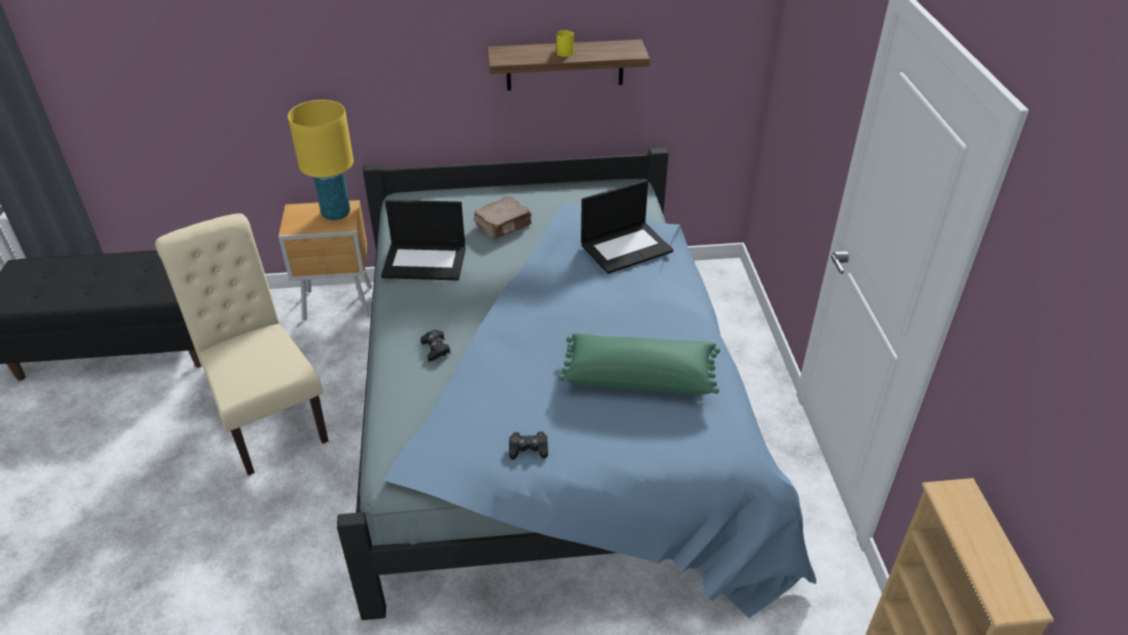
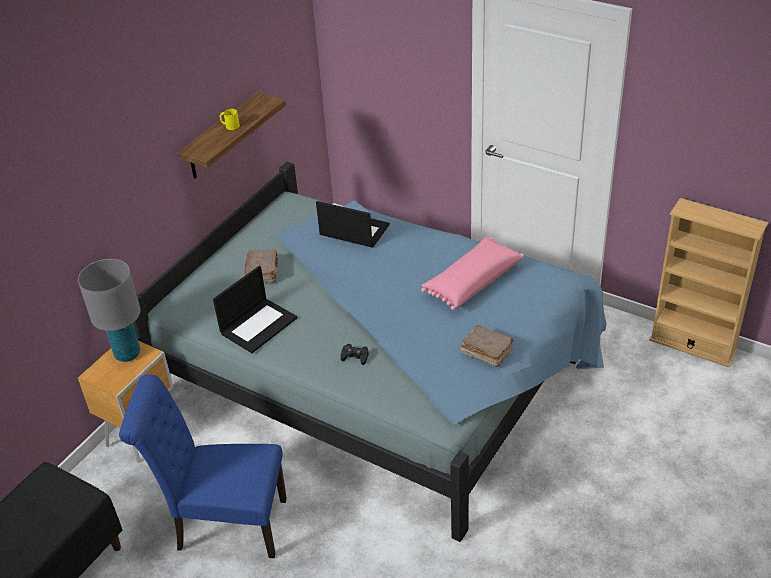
camera: 50 degrees left, 0 degrees up
beige chair [155,213,329,476] -> blue chair [119,375,287,558]
yellow table lamp [288,100,354,220] -> grey table lamp [78,259,140,362]
black game controller [509,431,548,460] -> brown book [461,325,514,367]
green pillow [558,333,720,394] -> pink pillow [421,236,524,310]
laptop [581,179,673,274] -> laptop turned 75 degrees counterclockwise [316,201,390,248]

